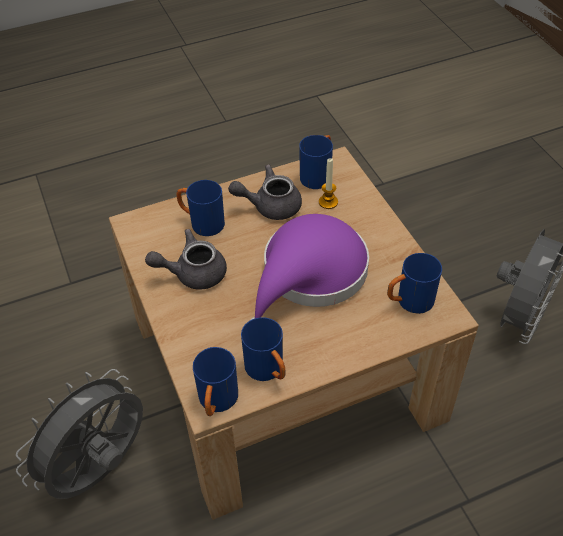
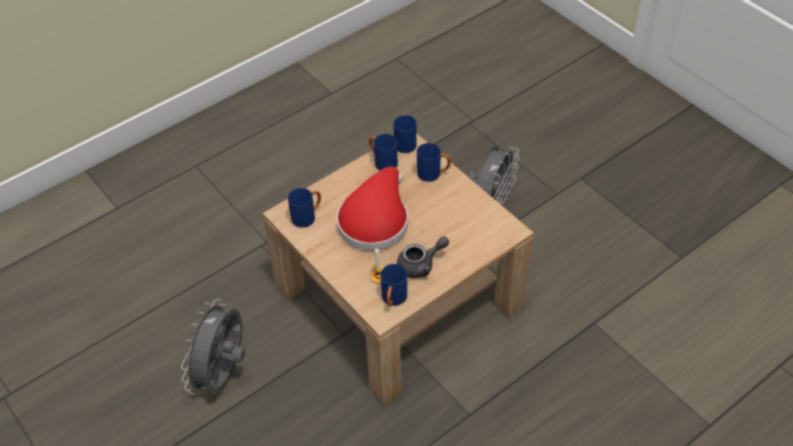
camera: 165 degrees right, 0 degrees up
grey teapot [145,229,227,290] -> none
blue mug [176,180,225,236] -> blue mug moved to [417,143,451,182]
purple hat [250,214,369,320] -> red hat [337,167,408,251]

